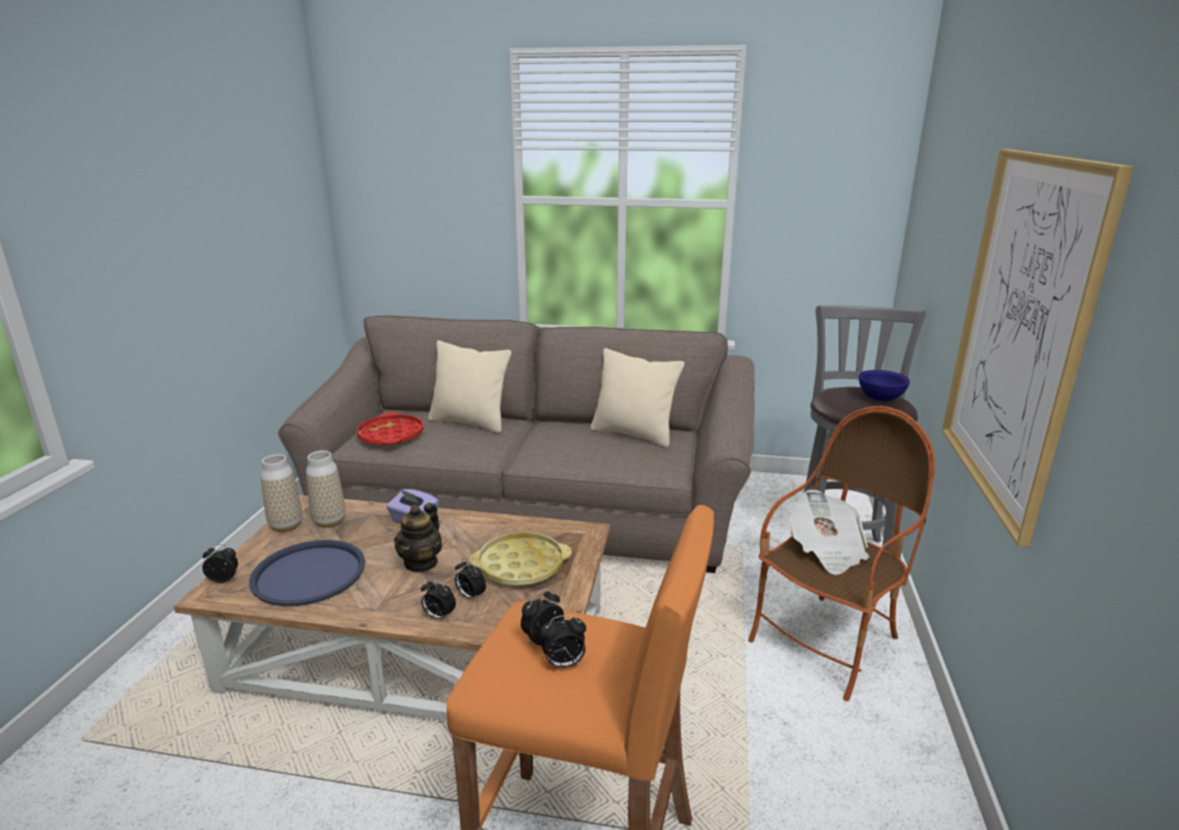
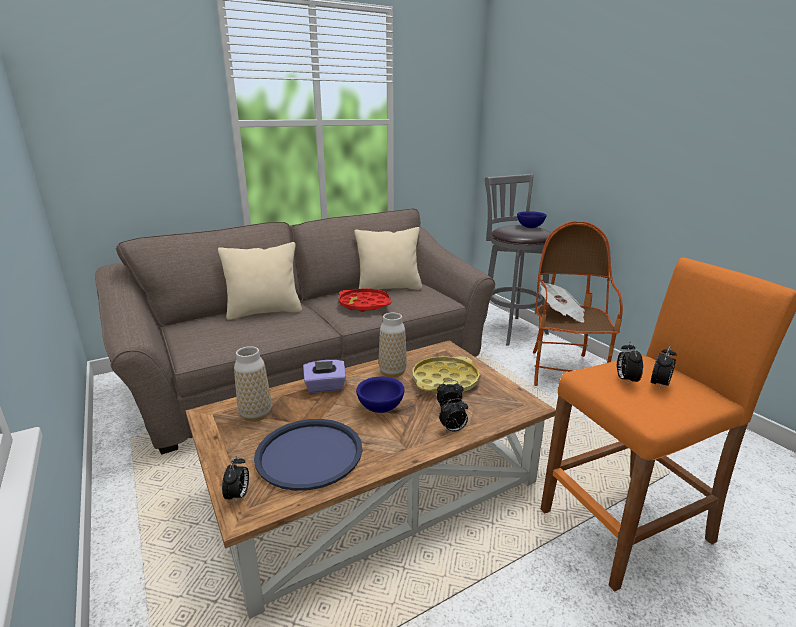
camera: 40 degrees left, 0 degrees up
alarm clock [202,544,238,583] -> alarm clock turned 135 degrees clockwise [222,456,249,504]
vase [261,454,302,532] -> vase moved to [379,313,407,378]
red tray [357,412,424,445] -> red tray moved to [338,288,392,312]
teapot [394,503,442,573] -> blue bowl [356,376,405,413]
picture [942,149,1134,547] -> none

